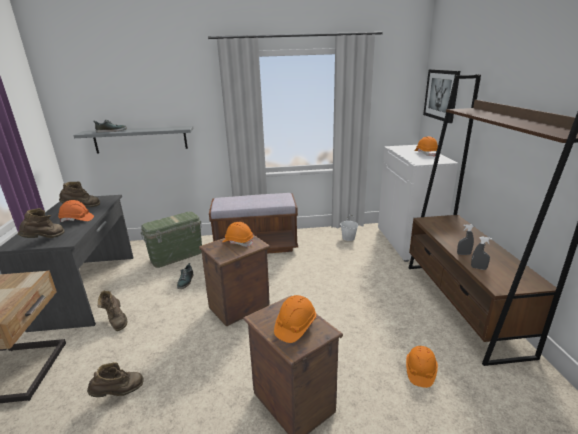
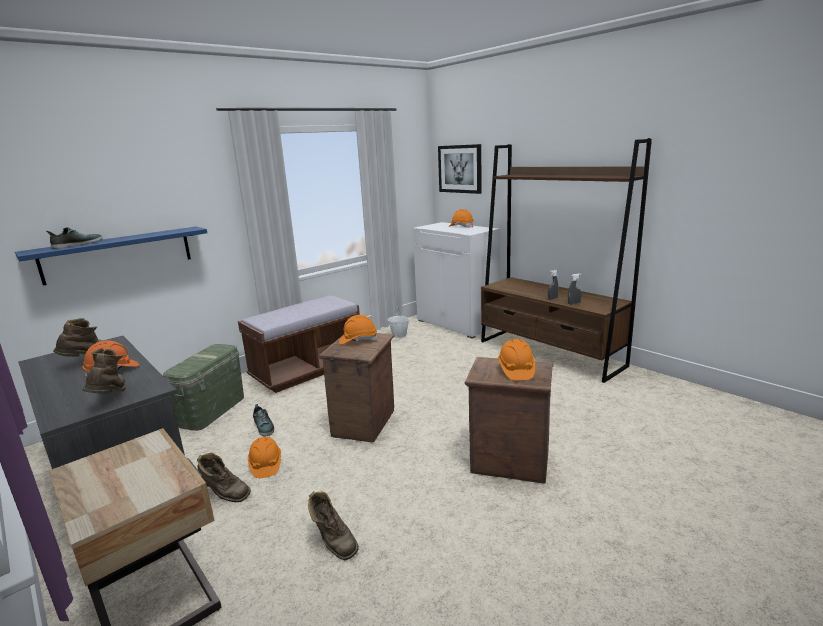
camera: 35 degrees left, 5 degrees down
grey shelf [74,126,193,154] -> blue shelf [15,226,207,286]
brown boot [87,362,144,397] -> brown boot turned 120 degrees clockwise [308,491,359,560]
orange hard hat [406,346,438,388] -> orange hard hat moved to [248,437,281,478]

